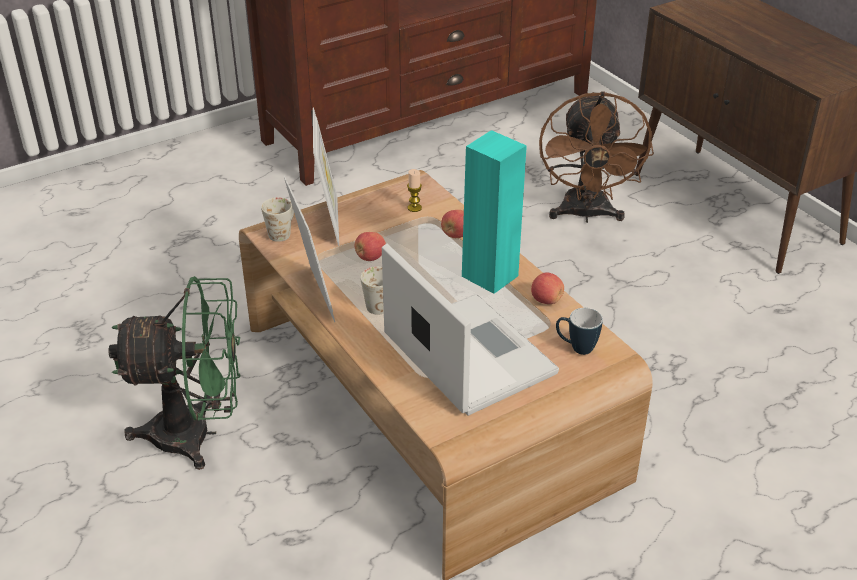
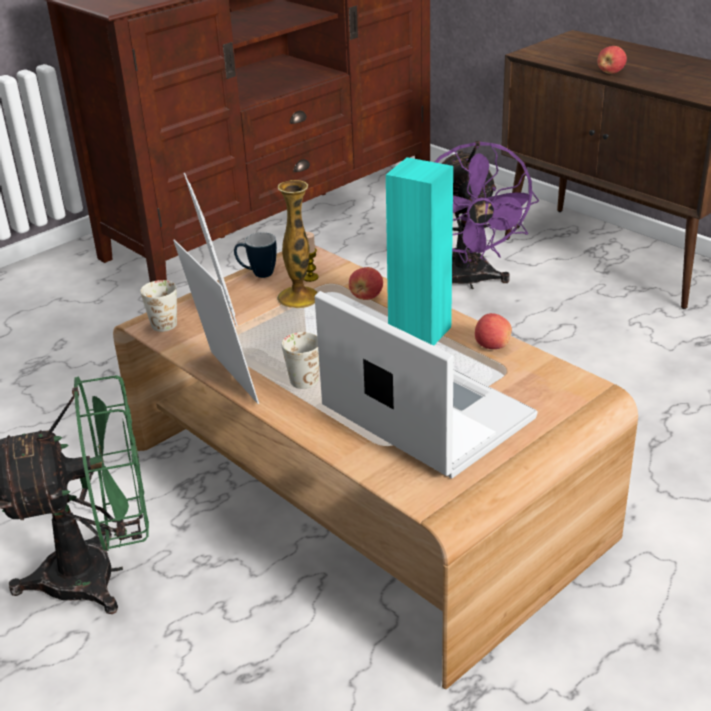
camera: 10 degrees left, 5 degrees down
apple [355,232,386,261] -> apple moved to [597,46,627,74]
brown fan [539,91,654,223] -> purple fan [434,141,539,289]
mug [556,308,603,355] -> mug moved to [234,232,277,278]
none -> vase [277,180,318,308]

